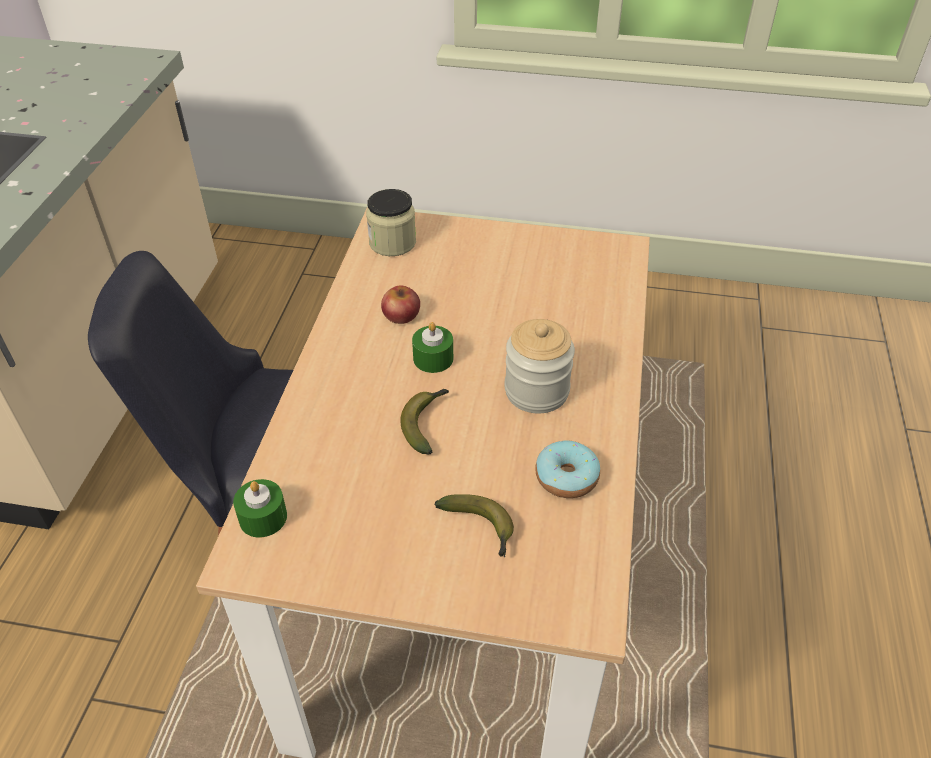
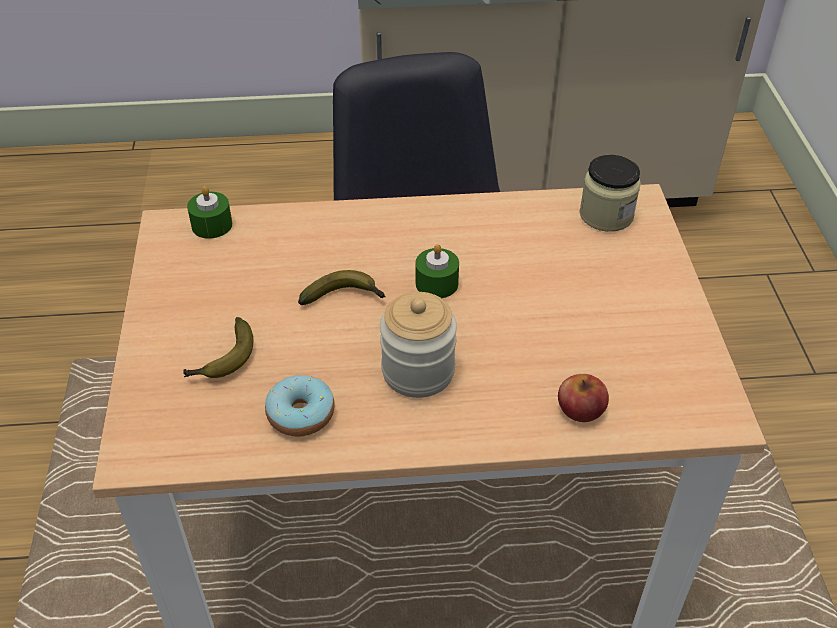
camera: 75 degrees right, 0 degrees up
apple [381,285,420,324] -> apple moved to [558,374,609,422]

